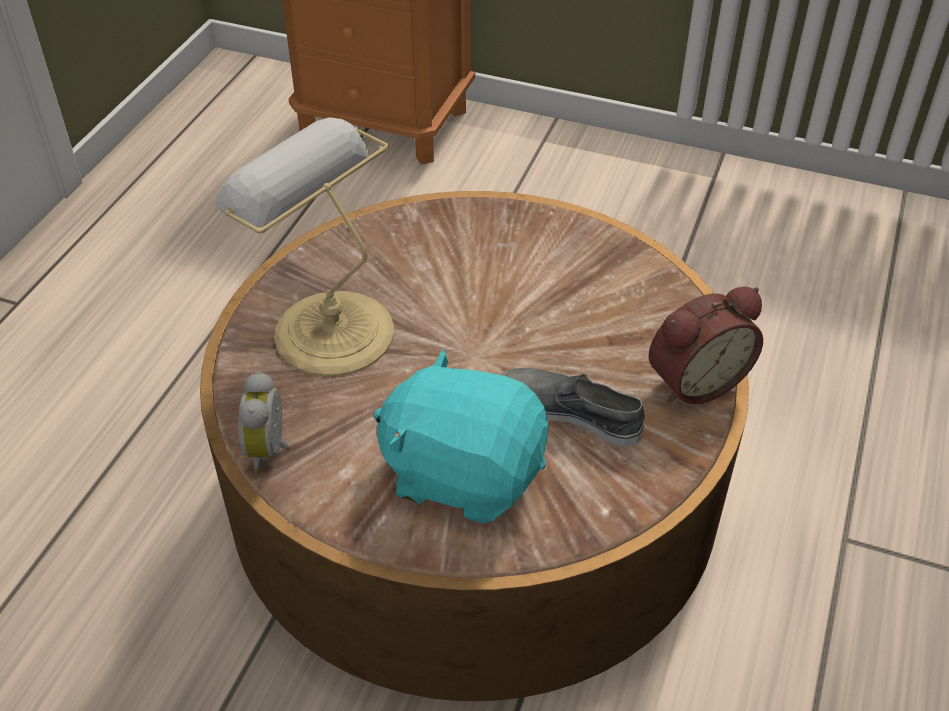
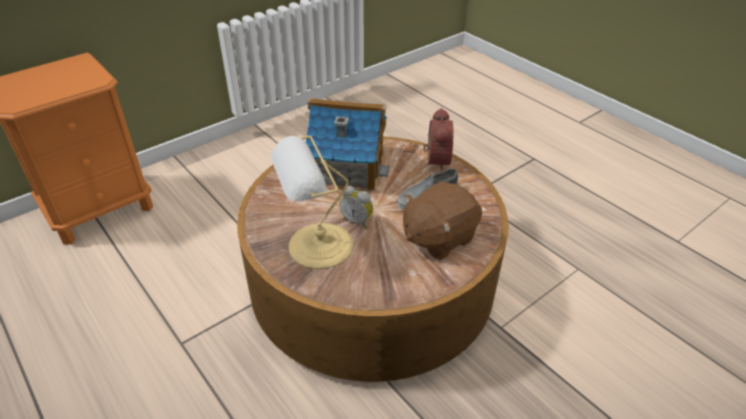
camera: 60 degrees left, 5 degrees down
alarm clock [239,372,291,472] -> alarm clock moved to [339,186,373,228]
turquoise plush toy [373,349,549,523] -> brown plush toy [403,181,482,260]
none -> toy house [306,98,389,191]

